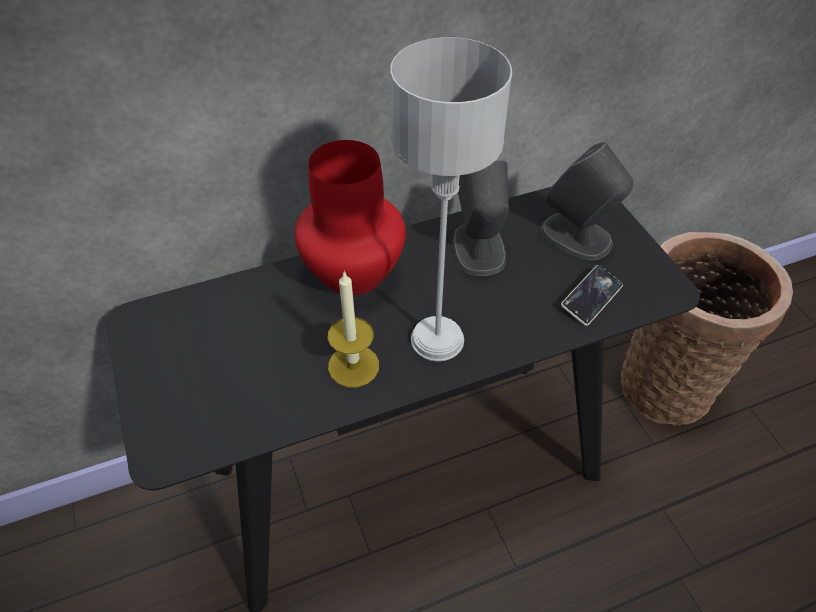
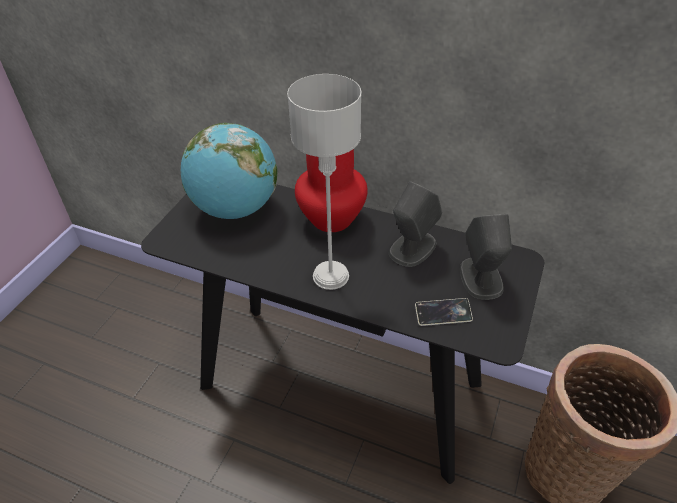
camera: 45 degrees right, 5 degrees down
candle [328,270,379,387] -> none
none -> globe [181,123,277,219]

